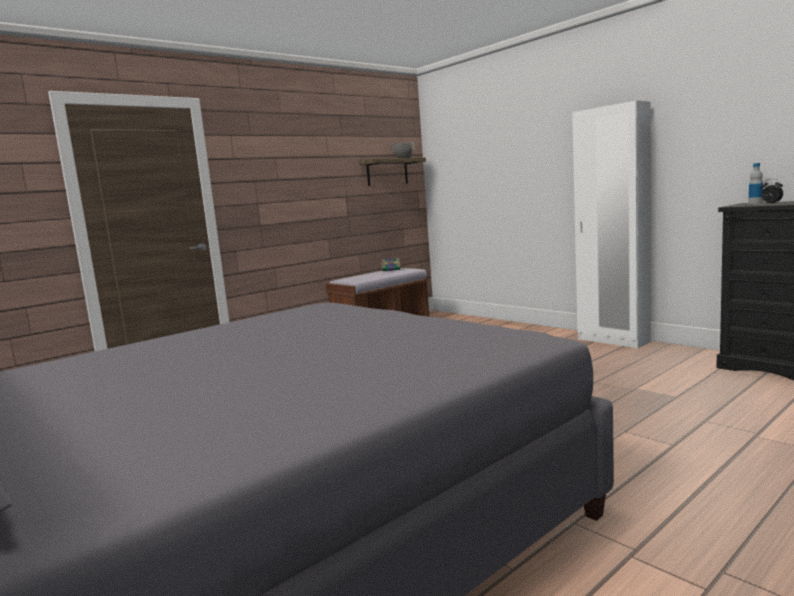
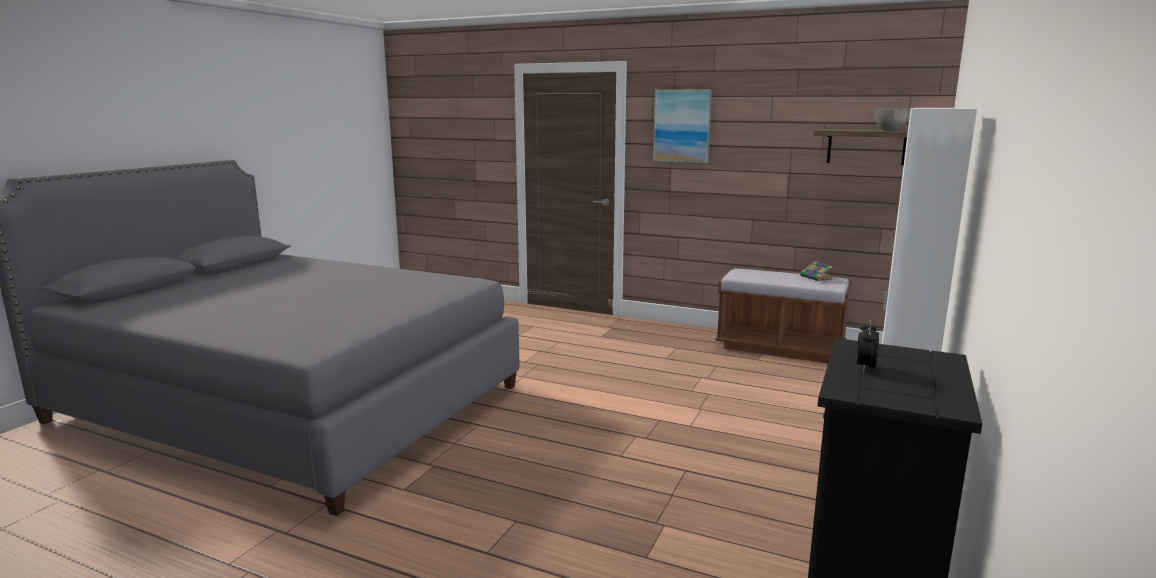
camera: 65 degrees right, 5 degrees up
bottle [748,163,763,204] -> none
none -> picture [653,89,712,163]

